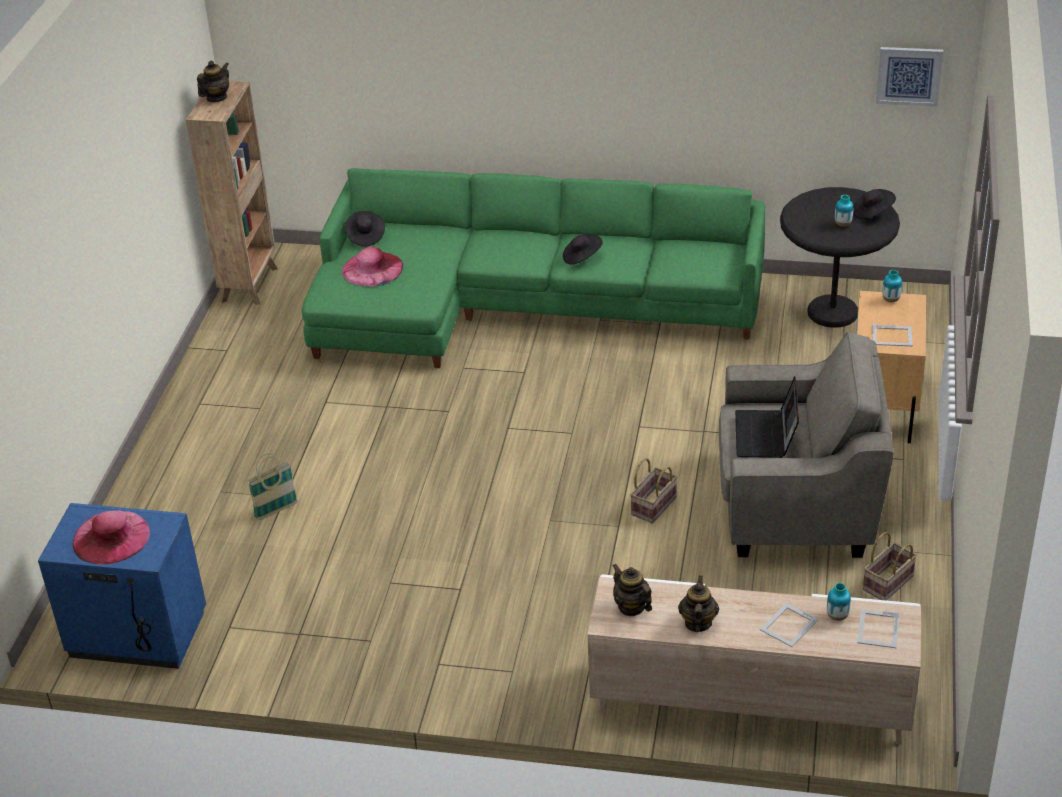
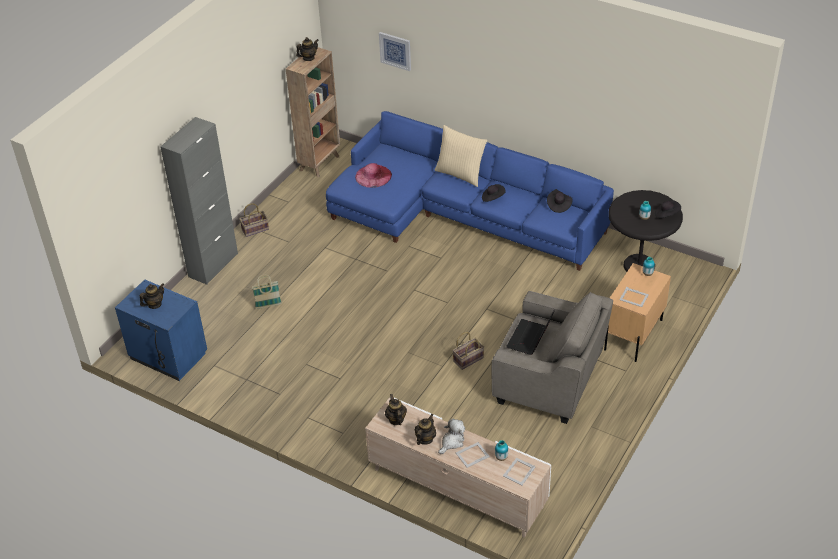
camera: 20 degrees right, 5 degrees up
pink hat [73,510,150,565] -> teapot [140,283,164,309]
green sofa [302,168,765,368] -> blue sofa [326,111,614,271]
black hat [345,211,385,247] -> black hat moved to [547,189,573,213]
basket [863,532,917,601] -> basket moved to [239,203,269,237]
picture [876,47,943,107] -> picture moved to [379,32,411,71]
none -> grey cabinet [160,117,238,285]
none -> beige pillow [434,125,487,187]
none -> plush toy [438,418,465,454]

